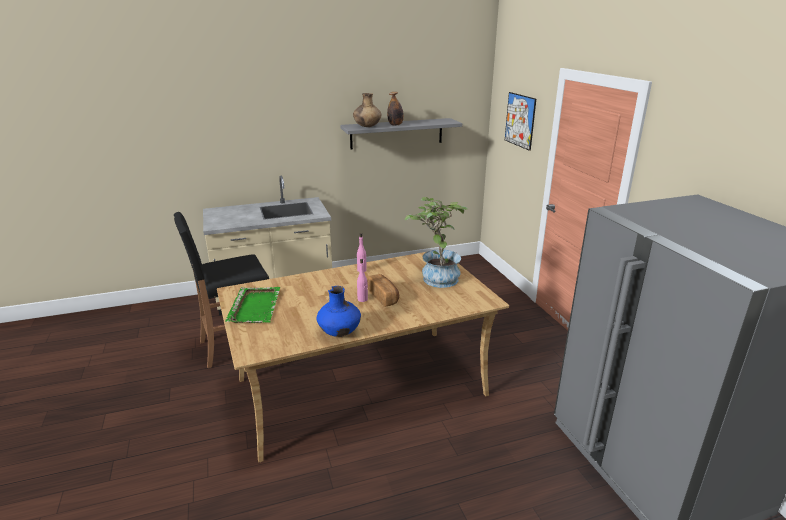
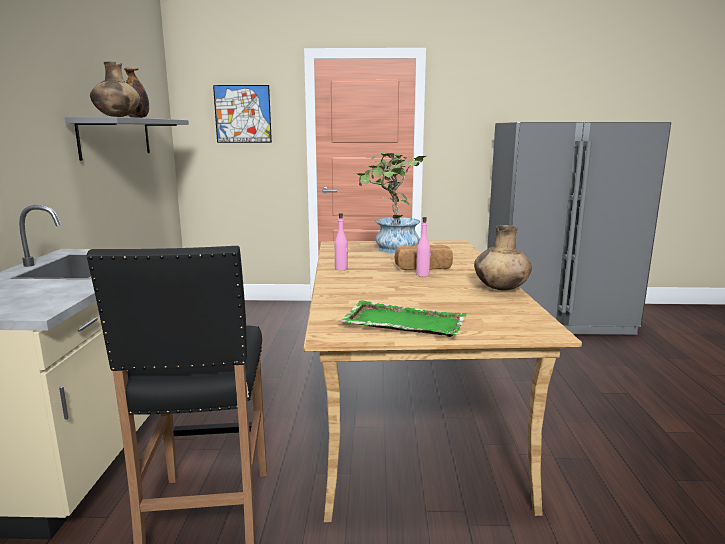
camera: 70 degrees left, 10 degrees down
blue vase [316,286,361,337] -> brown vase [474,225,532,290]

